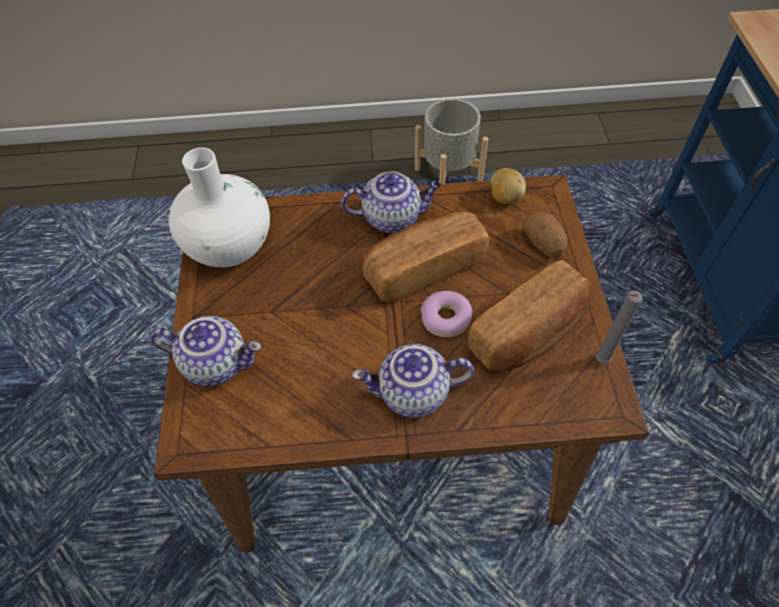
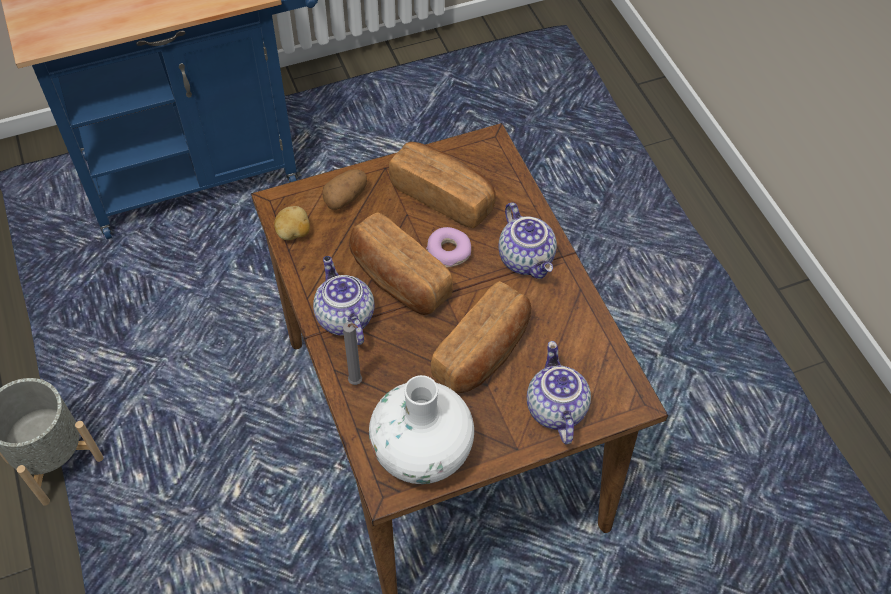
camera: 110 degrees left, 0 degrees up
grey candle [596,291,643,364] -> grey candle moved to [343,322,362,385]
none -> bread [431,281,531,393]

